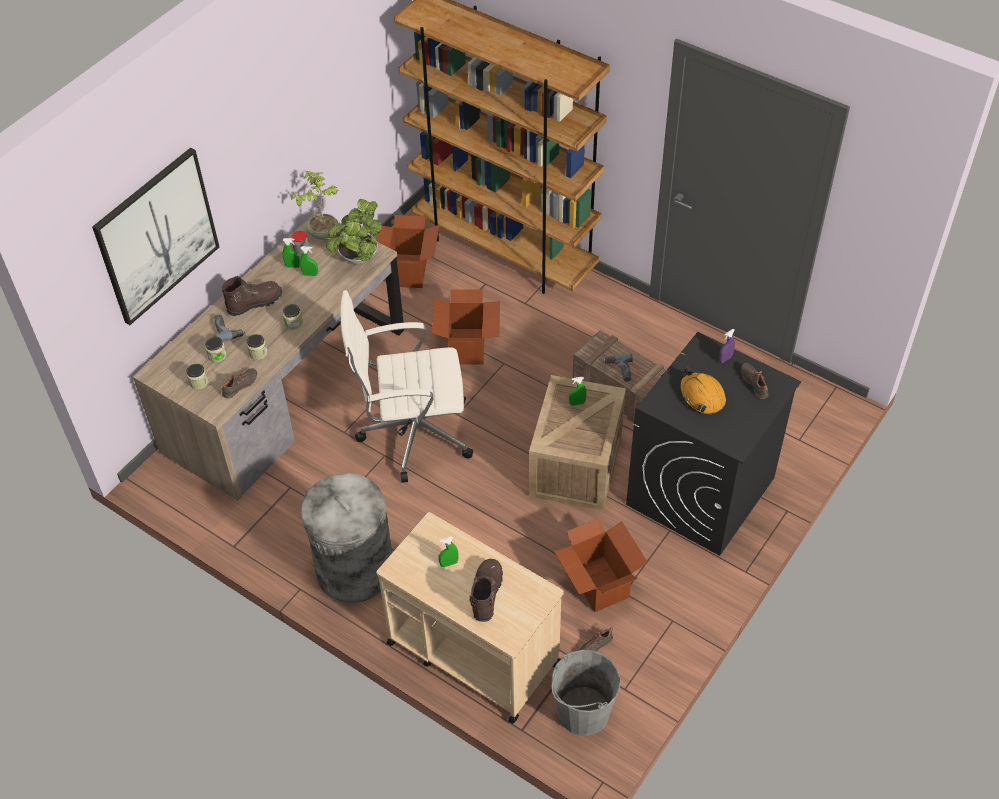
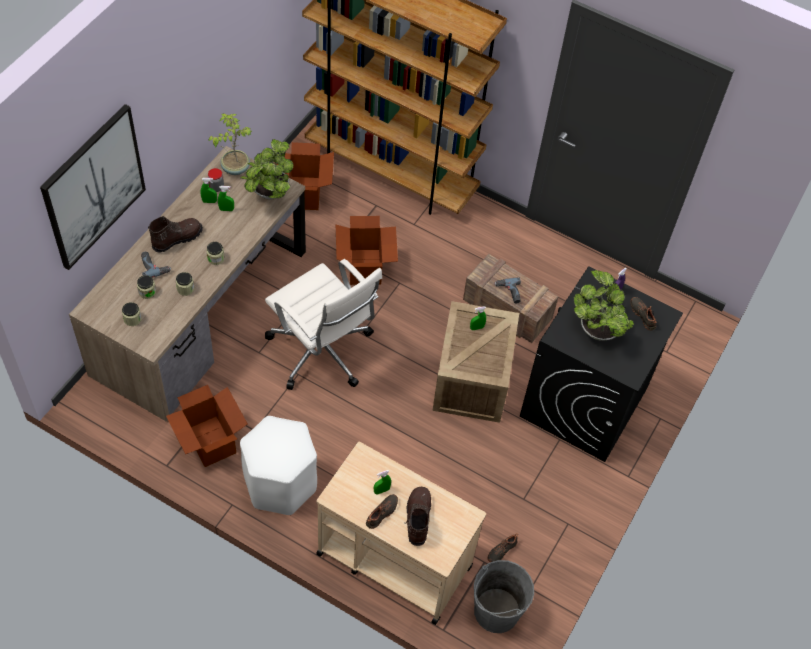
camera: 10 degrees left, 5 degrees up
black shoe [220,368,257,398] -> black shoe moved to [366,494,398,529]
grey trash can [301,473,392,603] -> white stool [240,416,317,515]
white office chair [341,290,473,483] -> white office chair turned 120 degrees counterclockwise [265,259,382,390]
cardboard box [554,518,648,612] -> cardboard box moved to [166,385,248,467]
orange hard hat [679,366,726,414] -> potted plant [574,270,634,341]

